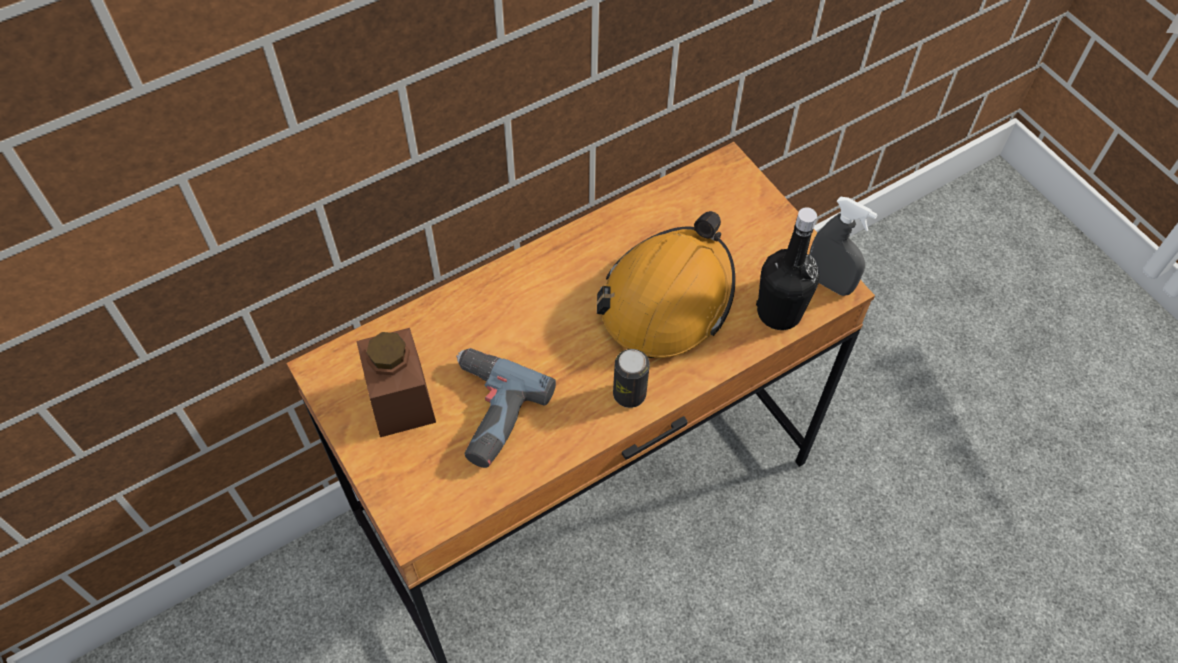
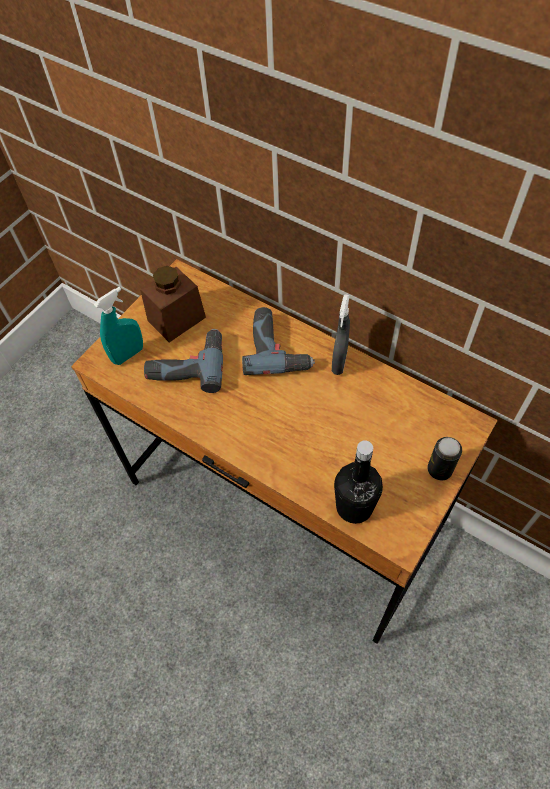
camera: 70 degrees right, 0 degrees up
orange hard hat [597,211,736,358] -> none
can [613,349,650,408] -> can moved to [427,437,462,480]
grey spray bottle [809,196,878,296] -> grey spray bottle moved to [332,294,350,375]
none -> turquoise spray bottle [94,287,143,365]
none -> power drill [242,307,315,375]

